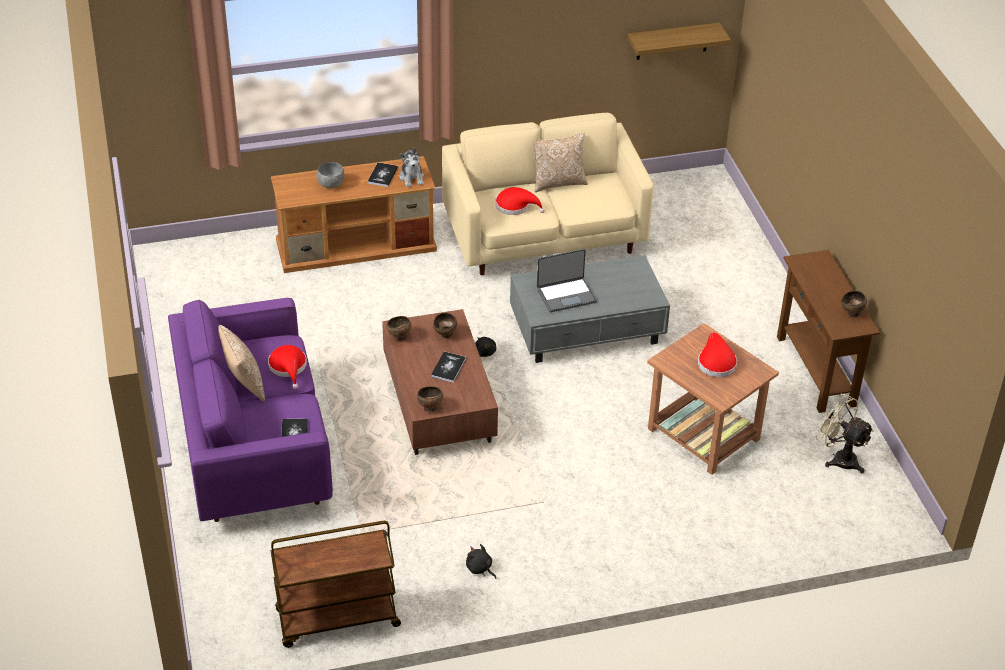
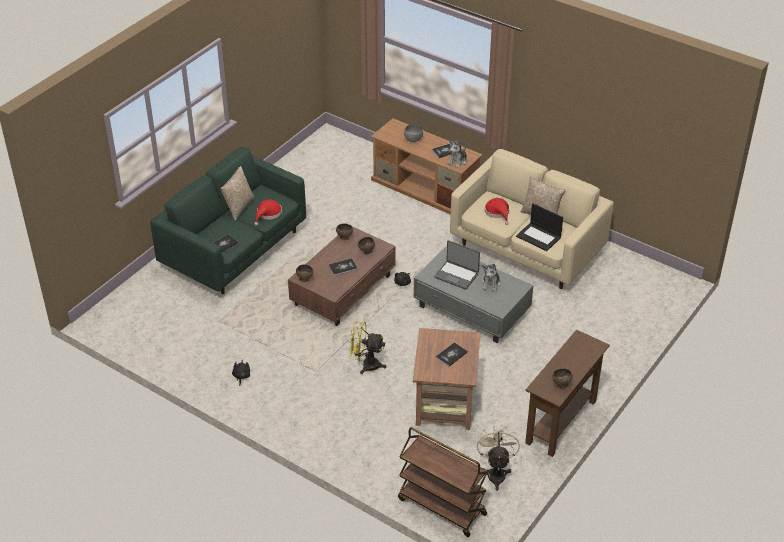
camera: 50 degrees right, 0 degrees up
purple sofa [168,298,333,522] -> green sofa [150,147,306,294]
brown cart [270,521,401,648] -> brown cart moved to [398,427,488,537]
shelf [627,23,731,60] -> none
red hat [698,333,737,377] -> book [436,342,468,367]
none -> yellow fan [349,321,386,374]
none -> plush toy [482,264,501,292]
none -> laptop [516,203,563,251]

